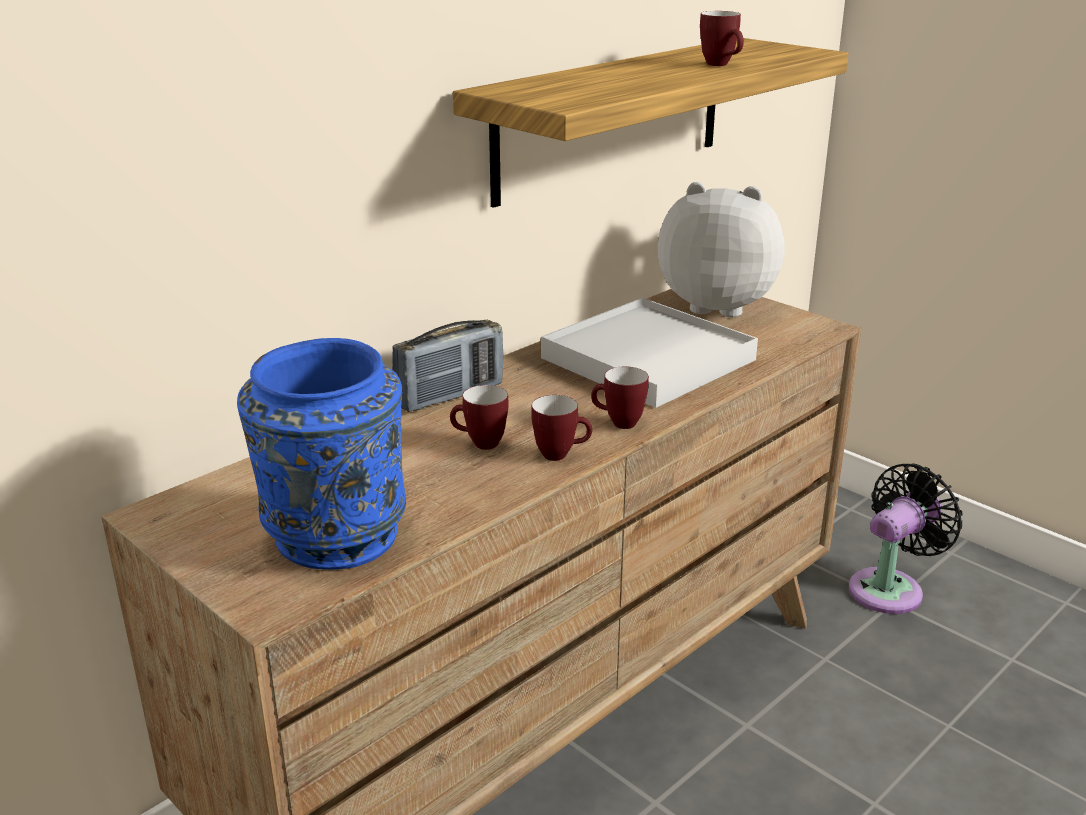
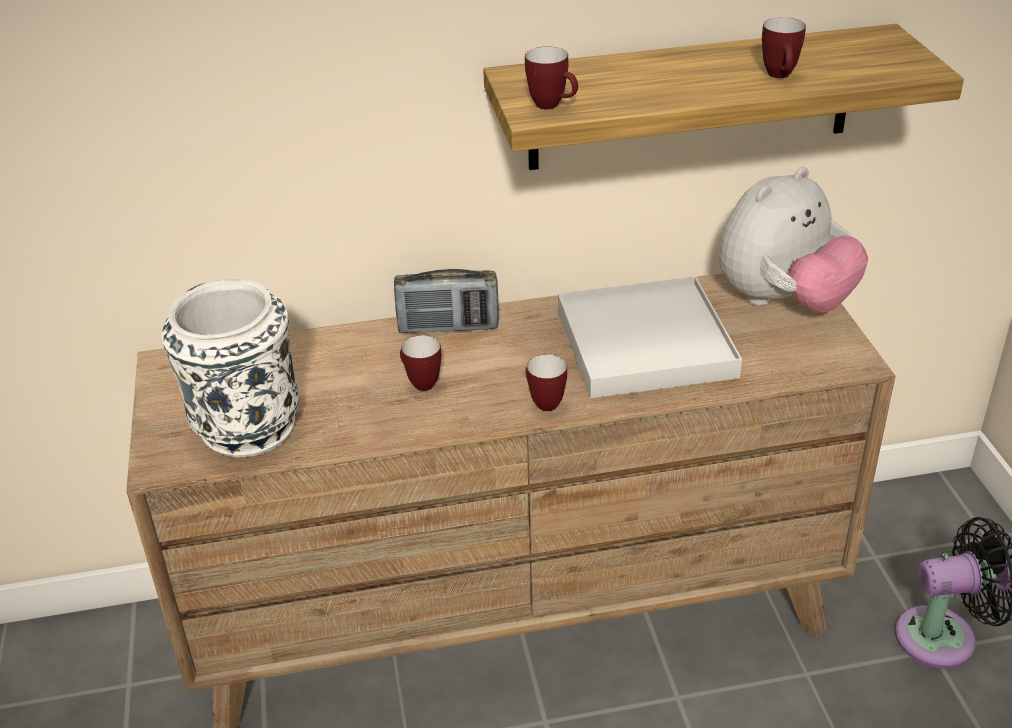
camera: 35 degrees right, 10 degrees up
blue vase [237,338,406,570] -> white vase [161,279,300,457]
mug [531,395,592,461] -> mug moved to [525,47,578,109]
plush toy [658,182,784,317] -> plush toy turned 90 degrees clockwise [719,167,868,313]

